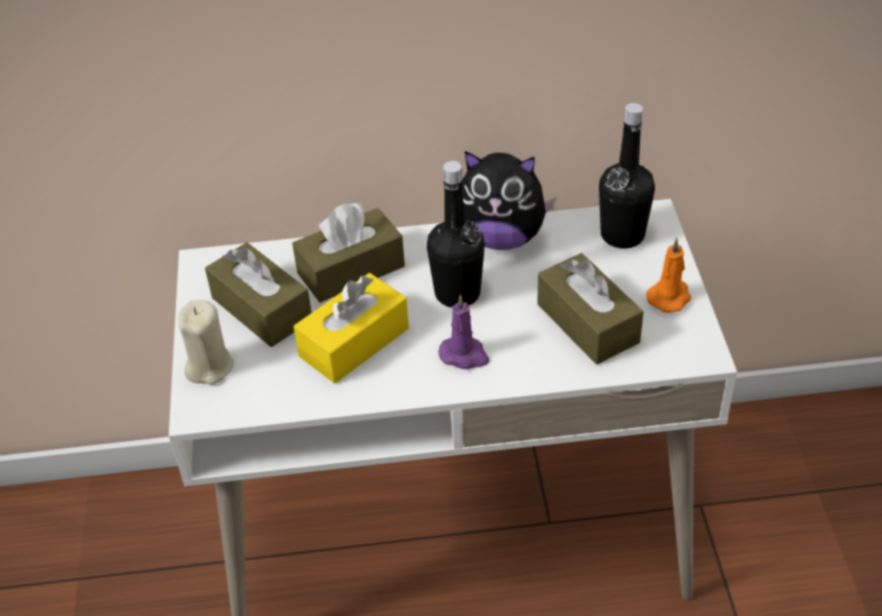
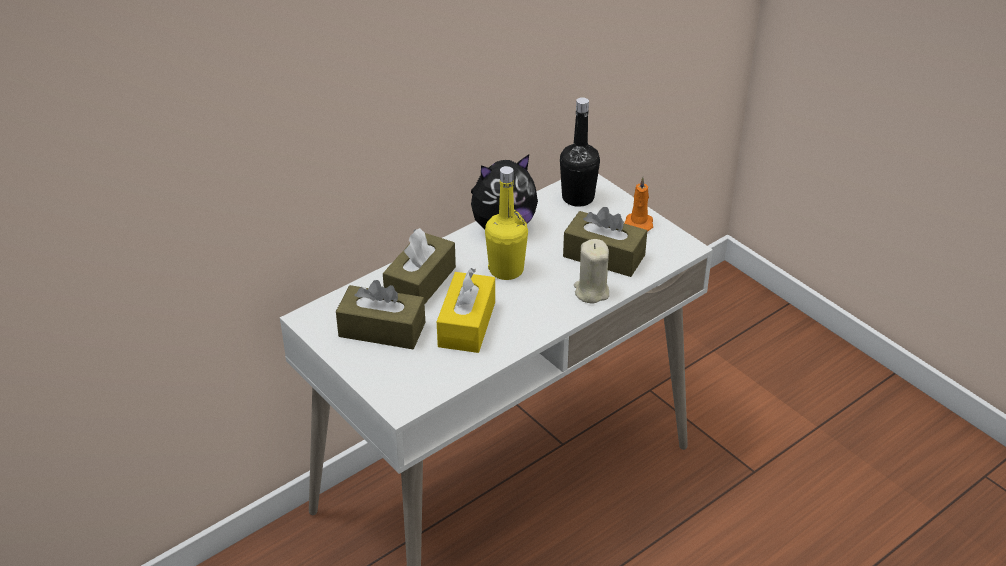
camera: 35 degrees left, 5 degrees down
beige candle [178,300,234,385] -> beige candle moved to [574,239,609,303]
black bottle [427,161,485,308] -> yellow bottle [485,166,528,280]
purple candle [439,295,489,369] -> none

